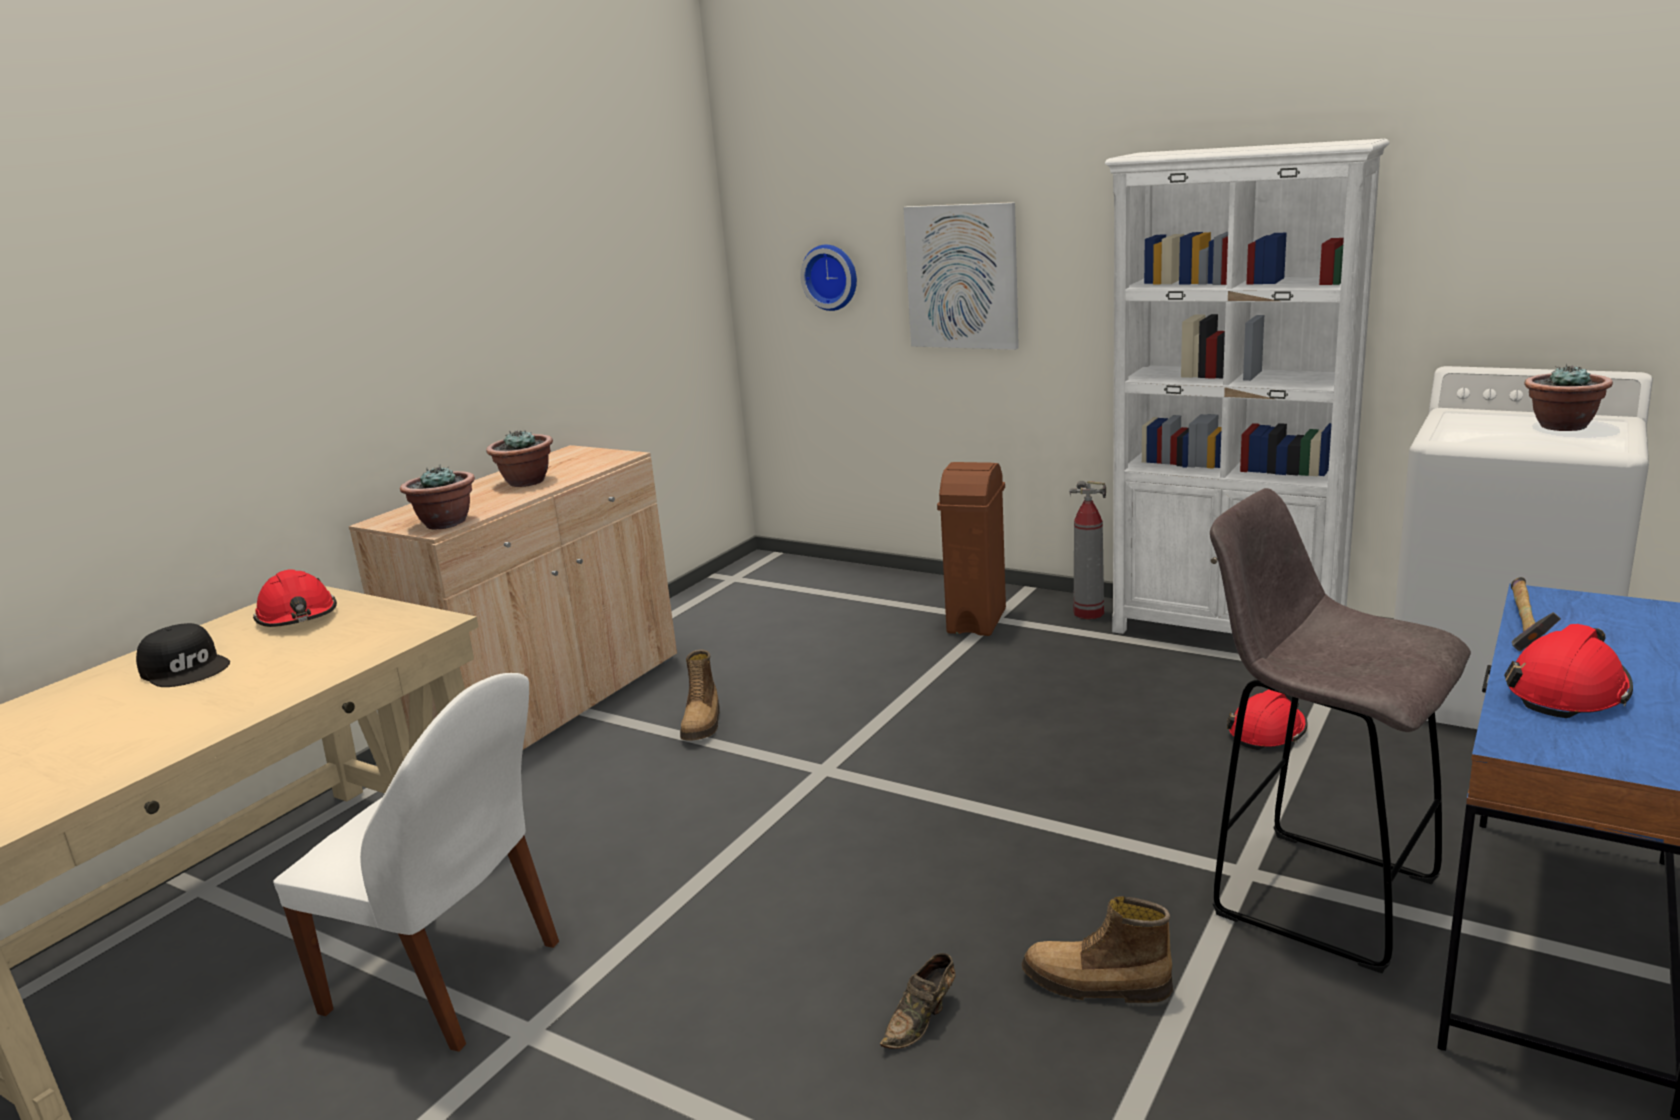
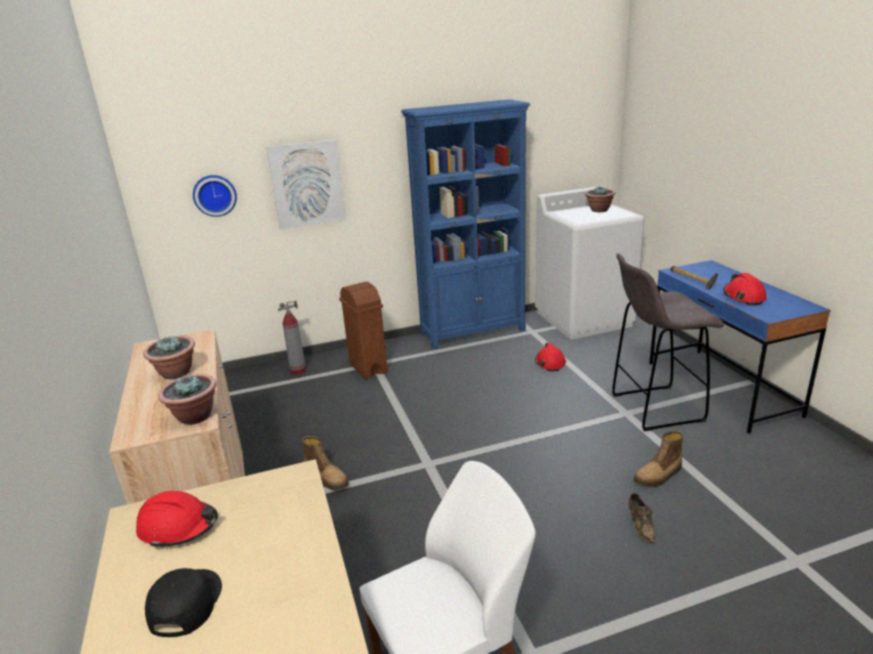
camera: 50 degrees left, 5 degrees up
black cap [136,623,230,687] -> black cap turned 75 degrees counterclockwise [145,568,222,637]
fire extinguisher [1070,481,1106,619] -> fire extinguisher moved to [278,301,306,375]
white bookcase [1105,139,1389,634] -> blue bookcase [401,99,530,349]

